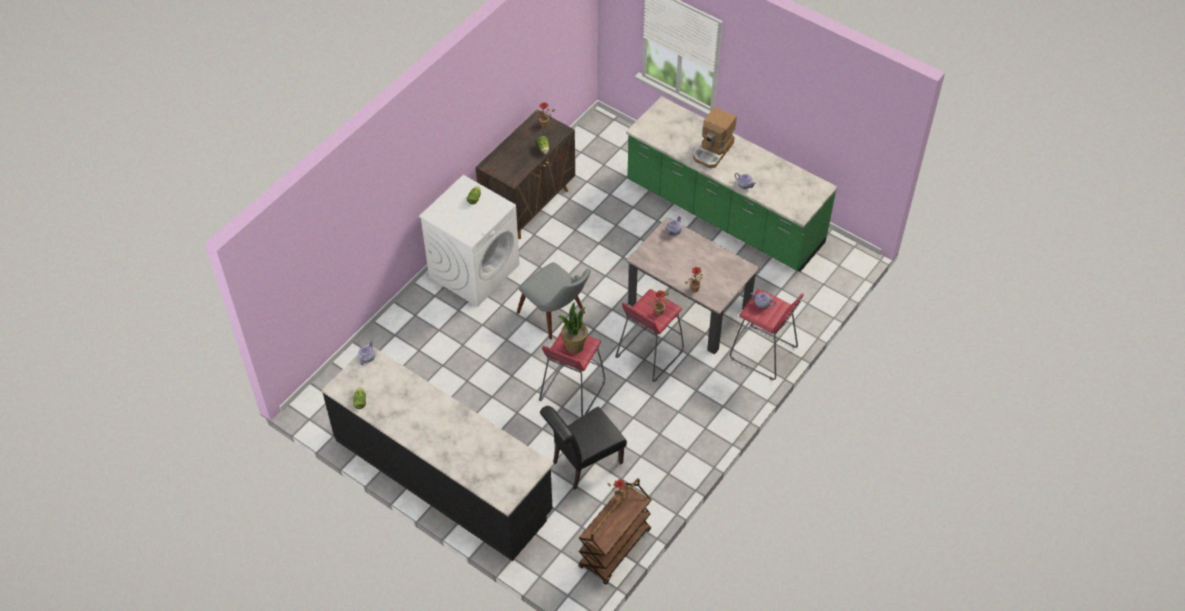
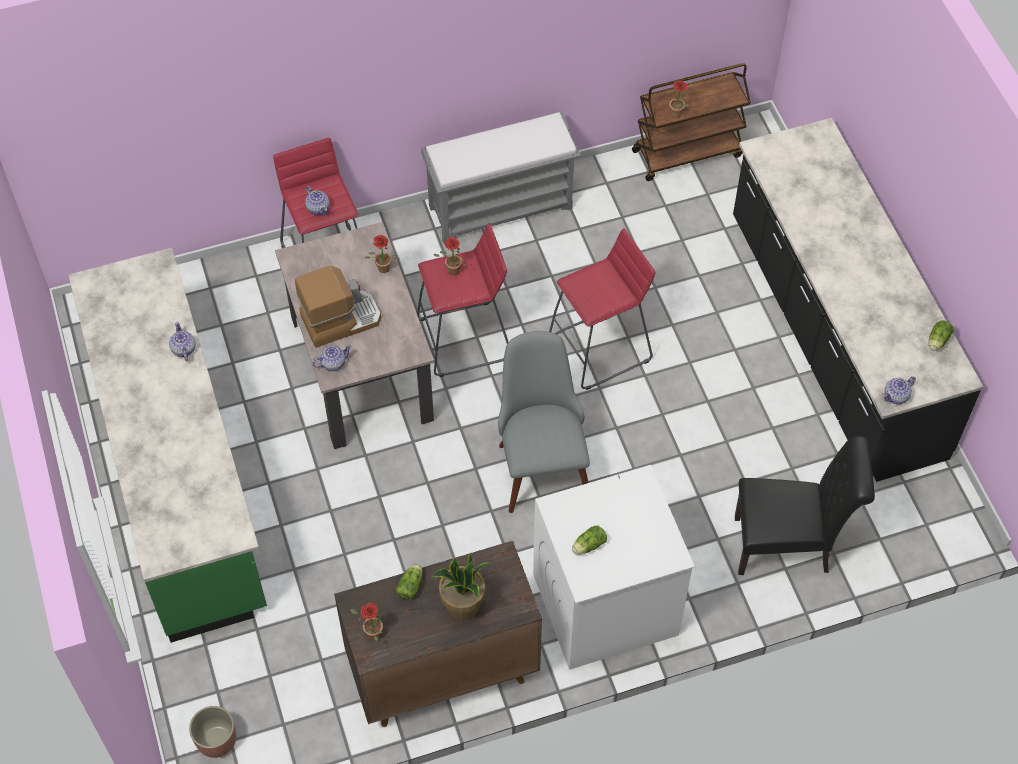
camera: 145 degrees left, 5 degrees up
black chair [540,406,627,490] -> black chair moved to [735,436,875,575]
potted plant [558,302,588,354] -> potted plant moved to [431,554,489,621]
coffee machine [693,107,737,168] -> coffee machine moved to [295,265,381,348]
none -> planter [189,706,236,758]
none -> grey bench [421,112,581,243]

